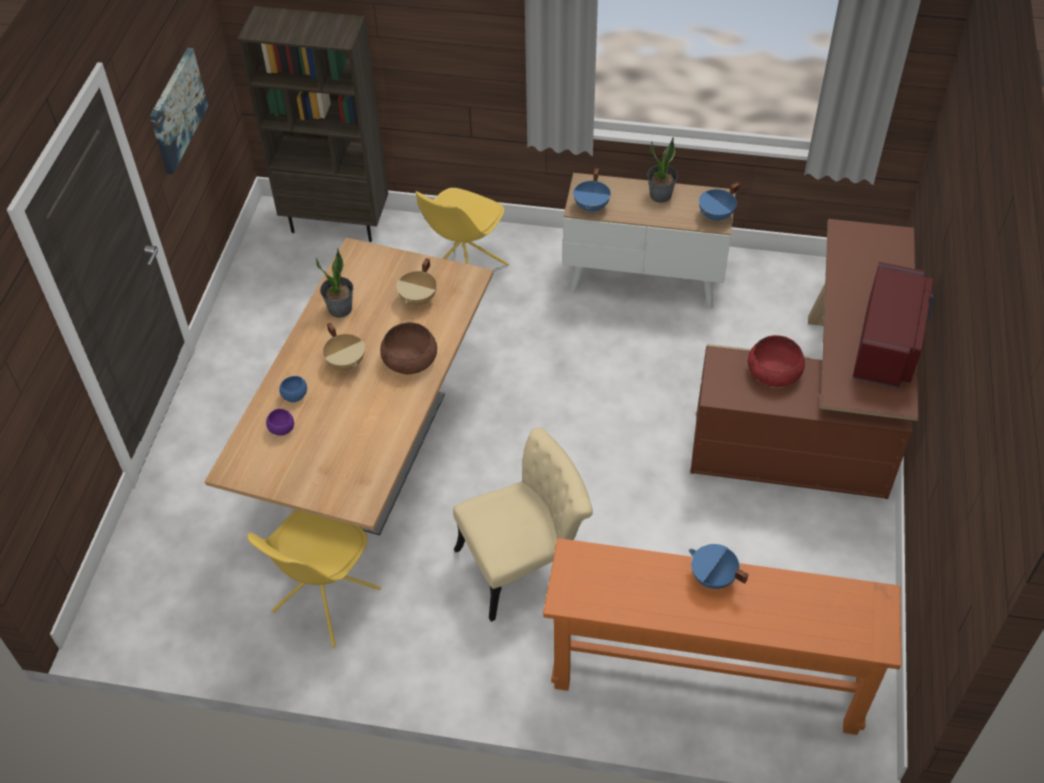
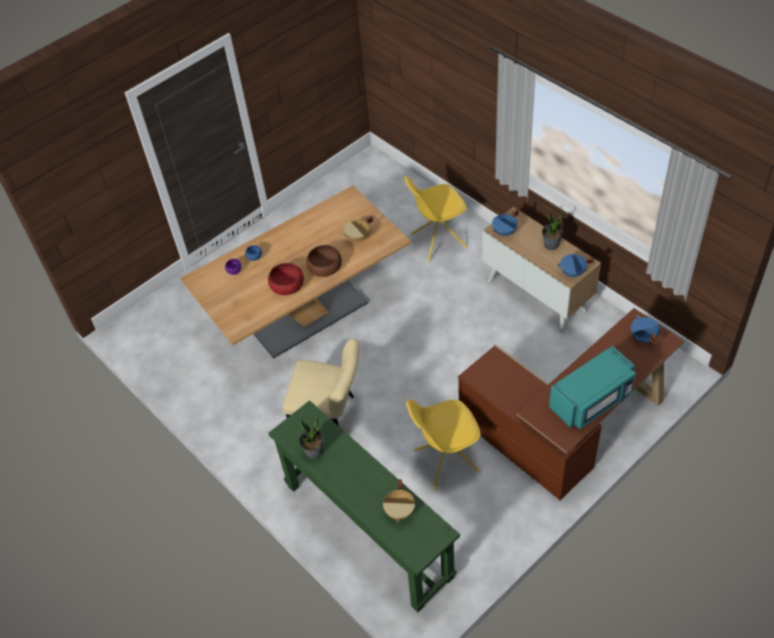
camera: 40 degrees right, 0 degrees up
picture [150,48,208,174] -> none
brown bookcase [238,6,388,242] -> none
yellow chair [247,510,381,648] -> yellow chair moved to [406,399,481,490]
potted plant [316,248,353,318] -> potted plant moved to [299,416,324,459]
beige cooking pot [323,322,365,370] -> beige cooking pot moved to [383,479,415,522]
orange console table [543,538,901,735] -> green console table [268,400,460,612]
blue cooking pot [689,544,749,589] -> blue cooking pot moved to [631,315,660,344]
red bowl [748,335,805,387] -> red bowl moved to [268,263,304,295]
red microwave [853,262,934,388] -> turquoise microwave [549,346,636,429]

